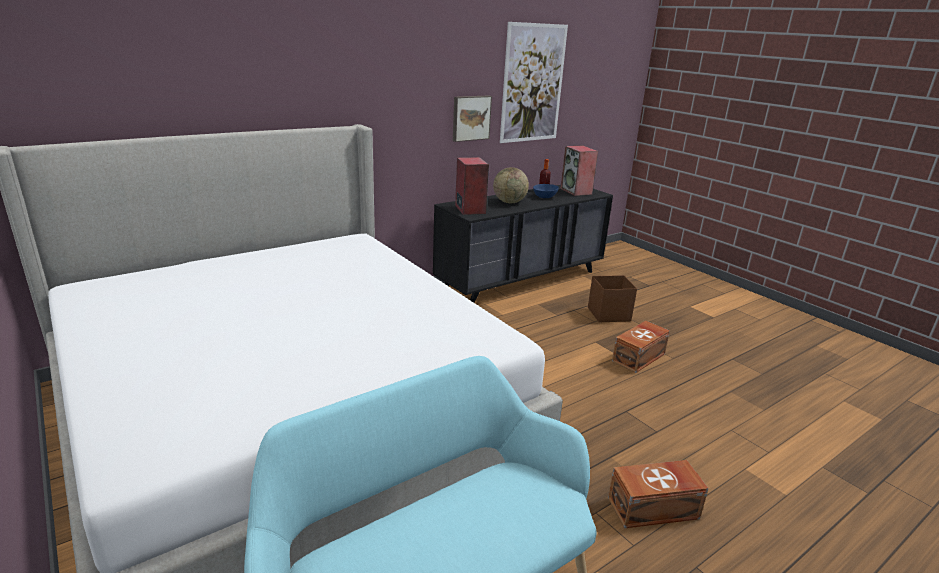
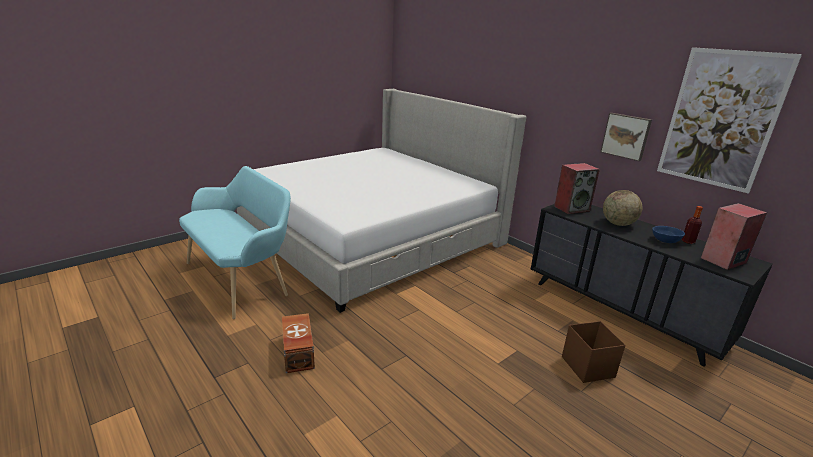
camera: 85 degrees right, 0 degrees up
brown storage box [612,321,670,373] -> none

